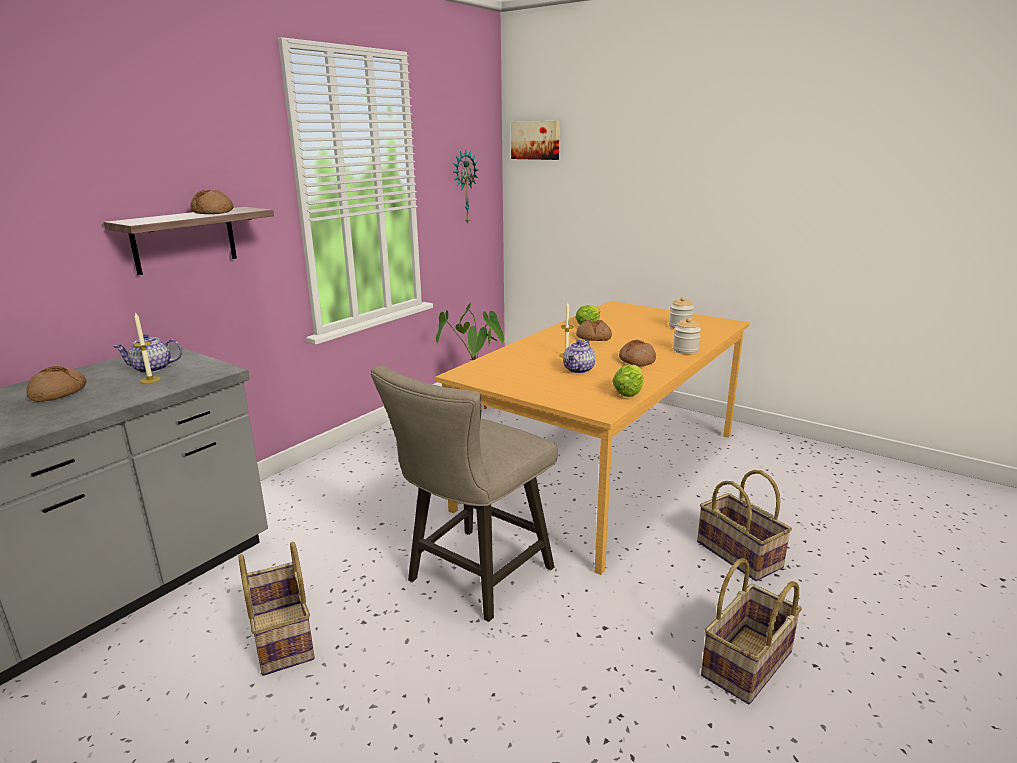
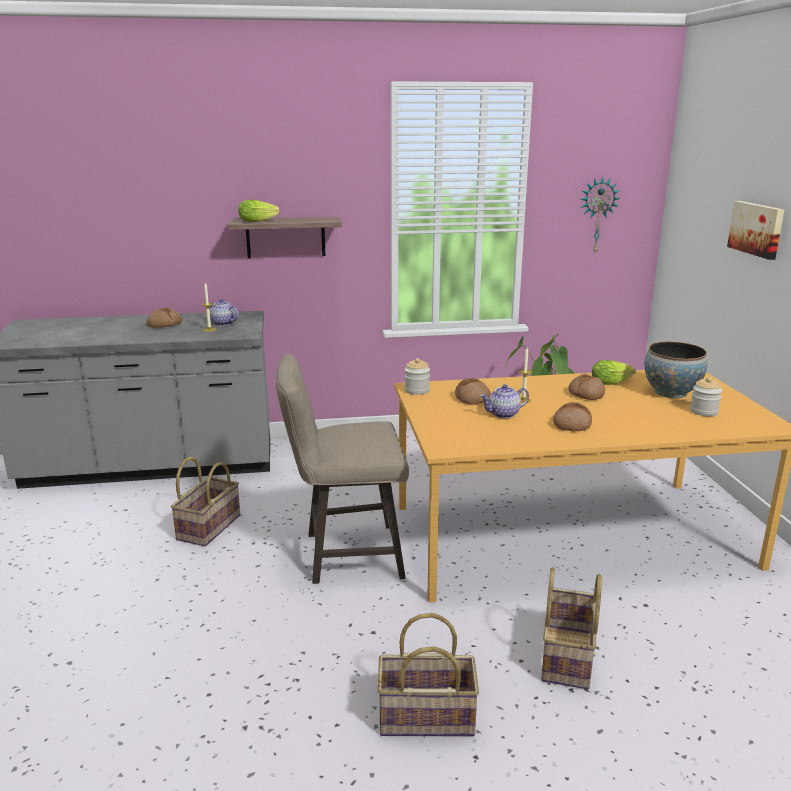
camera: 45 degrees right, 0 degrees up
bread [190,190,234,214] -> bread moved to [455,378,491,405]
picture [511,121,560,160] -> picture moved to [727,201,784,260]
lettuce [612,365,644,397] -> lettuce moved to [238,200,280,222]
jar [673,317,701,354] -> jar moved to [405,358,430,395]
none -> bowl [644,342,708,398]

